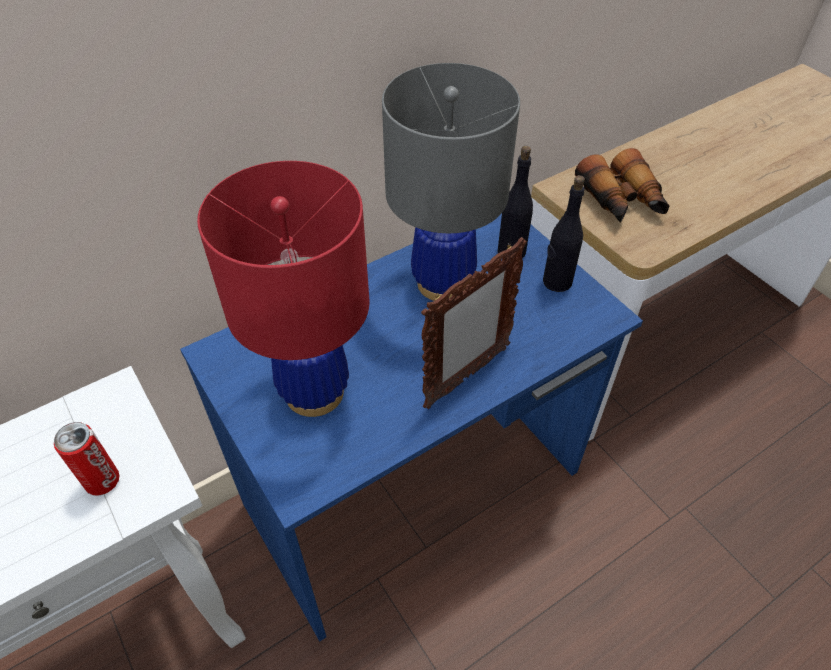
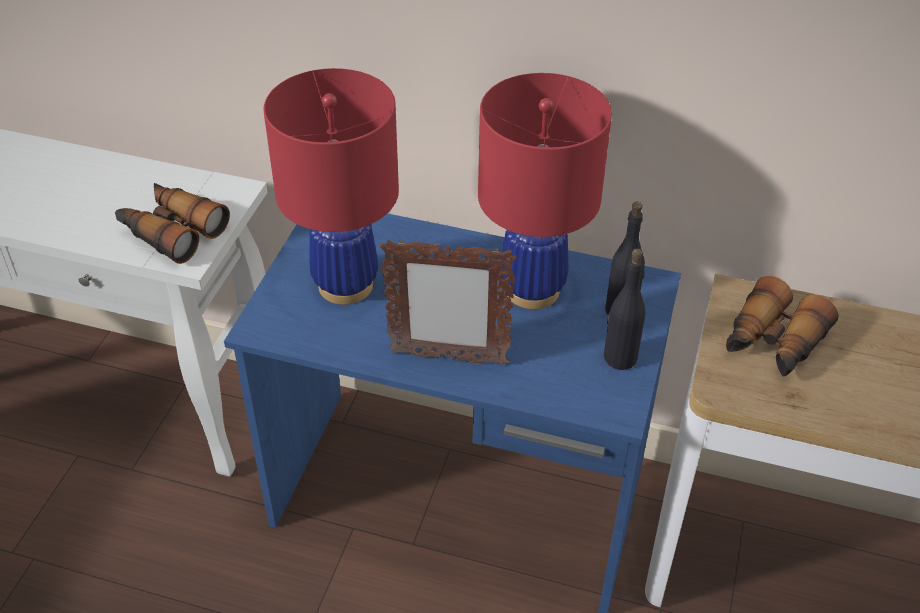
camera: 50 degrees right, 5 degrees down
can [54,422,120,496] -> binoculars [115,183,230,264]
grey table lamp [382,63,520,301] -> red table lamp [478,73,612,309]

